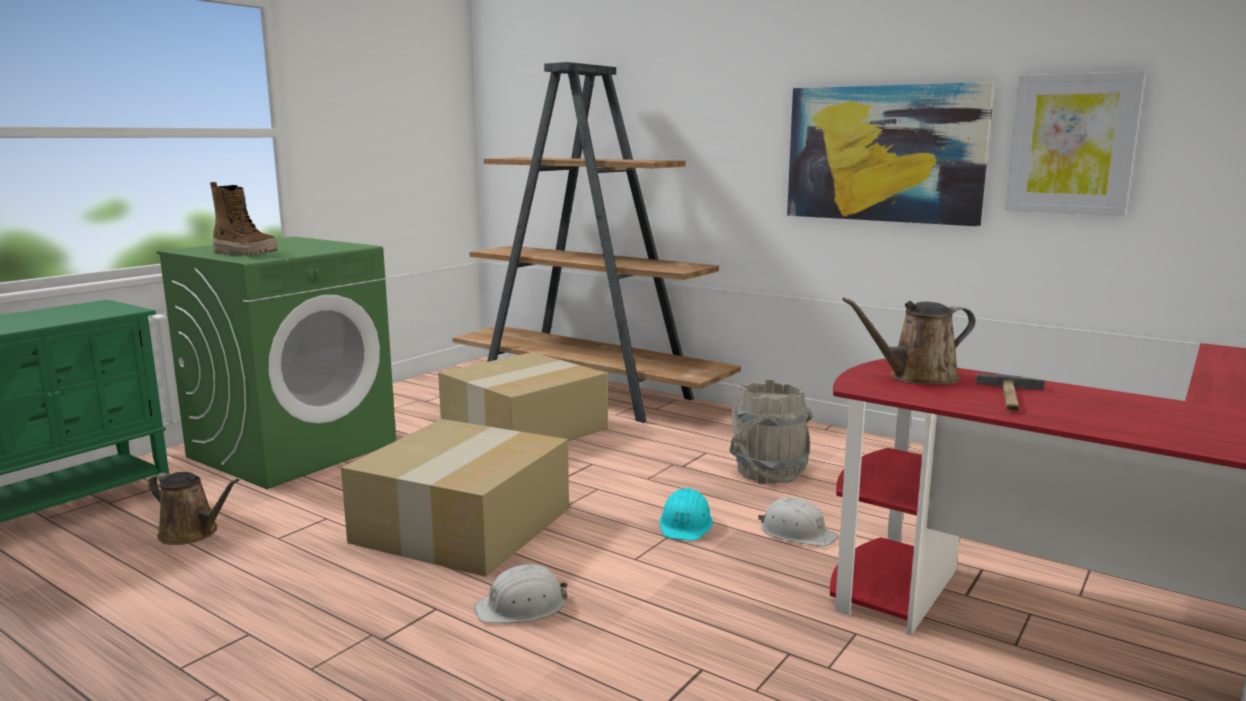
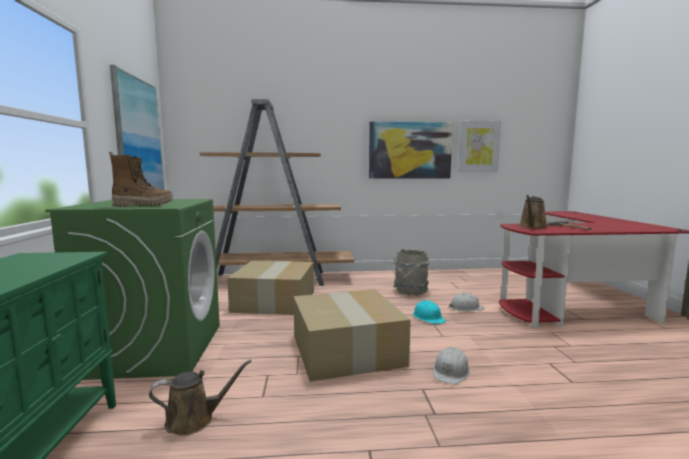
camera: 40 degrees left, 5 degrees down
none -> picture [110,65,164,190]

